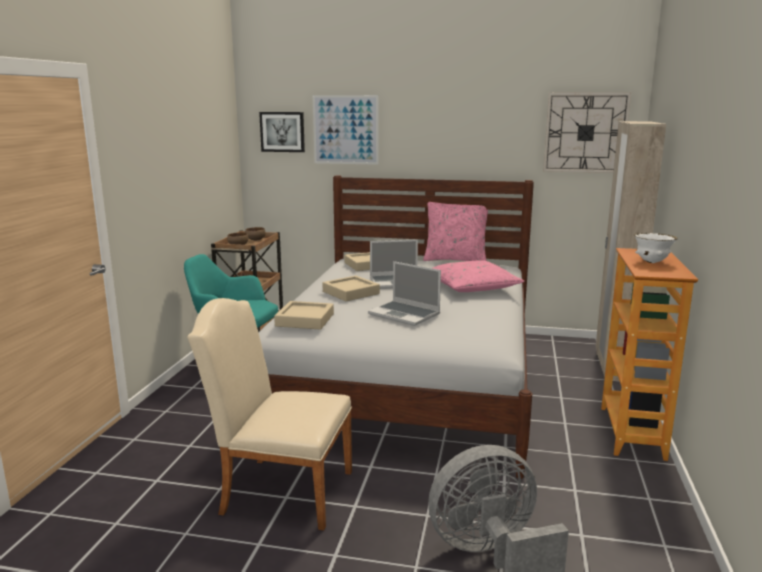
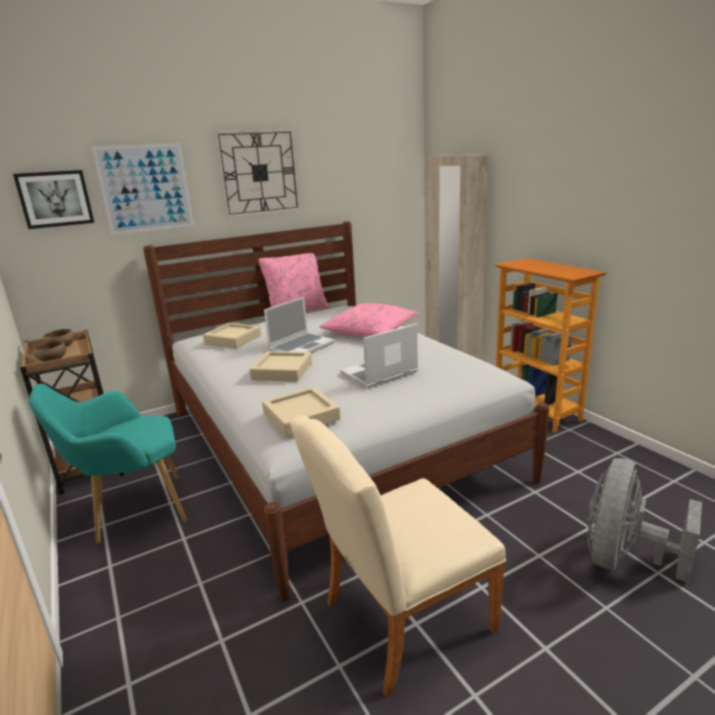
camera: 40 degrees left, 5 degrees up
laptop [368,261,441,326] -> laptop turned 150 degrees clockwise [340,323,418,388]
wall clock [543,92,631,173] -> wall clock moved to [214,128,301,218]
white bowl [634,233,678,263] -> none

